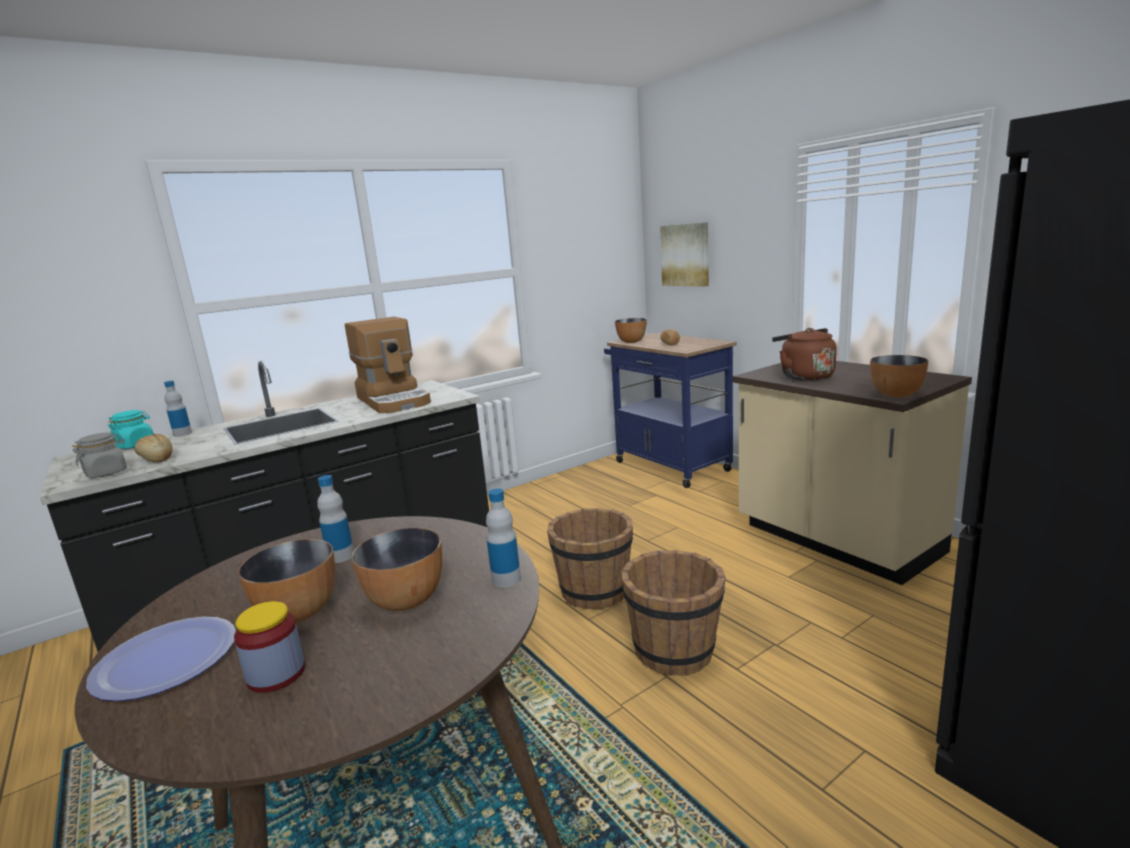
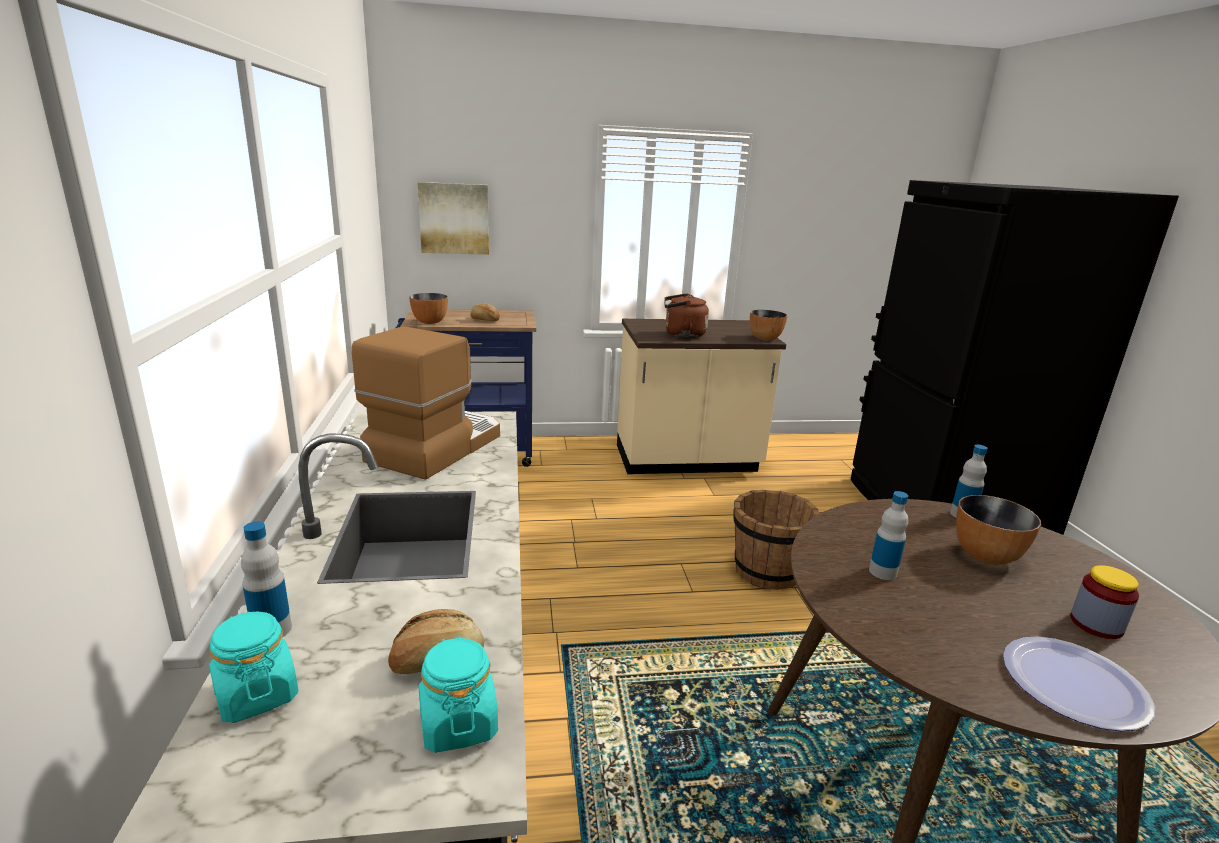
camera: 65 degrees left, 5 degrees up
grey jar [72,432,127,478] -> turquoise jar [418,636,498,753]
bowl [238,539,335,623] -> none
coffee machine [345,317,431,413] -> coffee machine turned 60 degrees counterclockwise [352,326,500,480]
brown bucket [547,508,633,609] -> none

